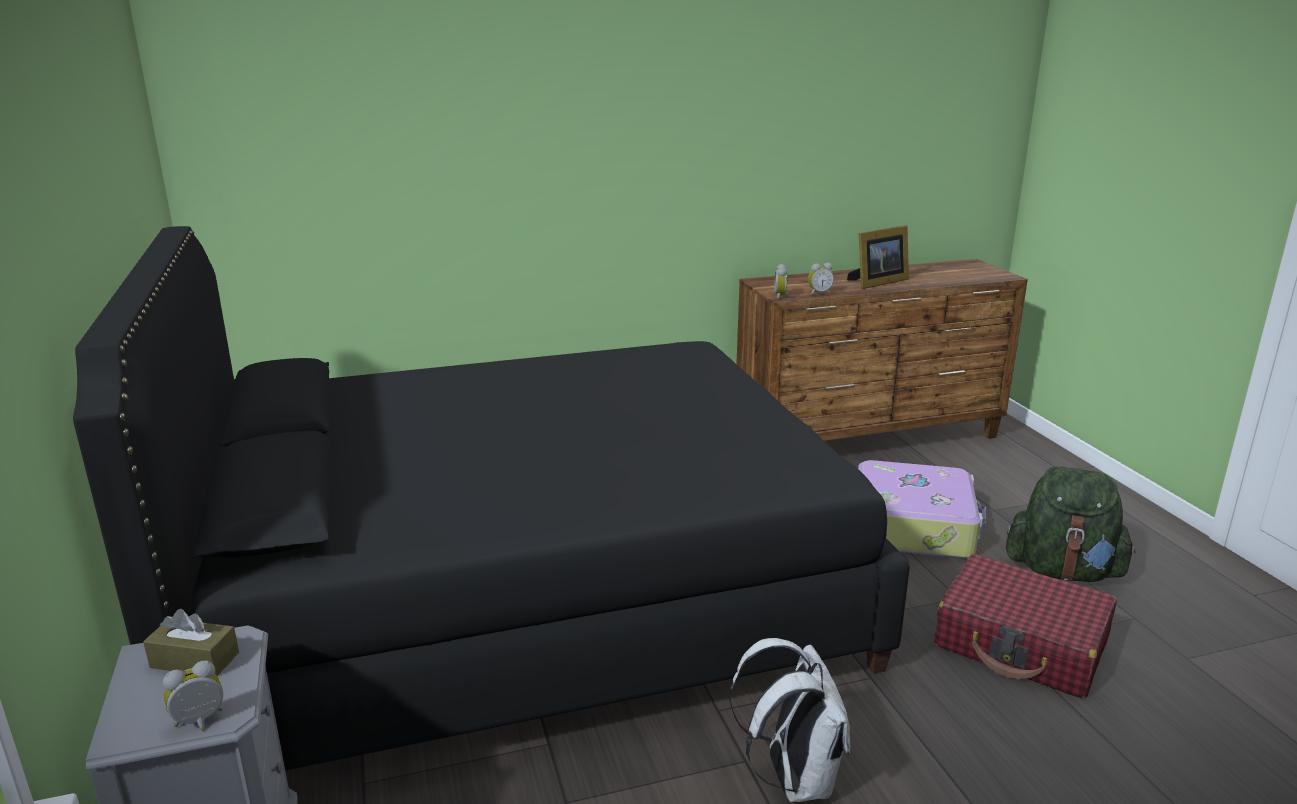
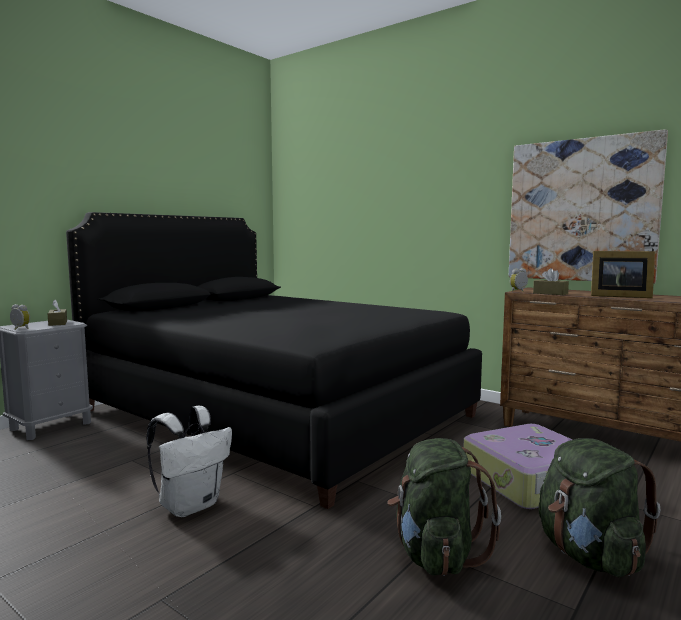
camera: 55 degrees right, 15 degrees down
alarm clock [808,263,834,295] -> brown tissue box [533,268,569,295]
red suitcase [934,554,1117,698] -> green backpack [387,438,501,576]
none -> picture [509,129,668,284]

